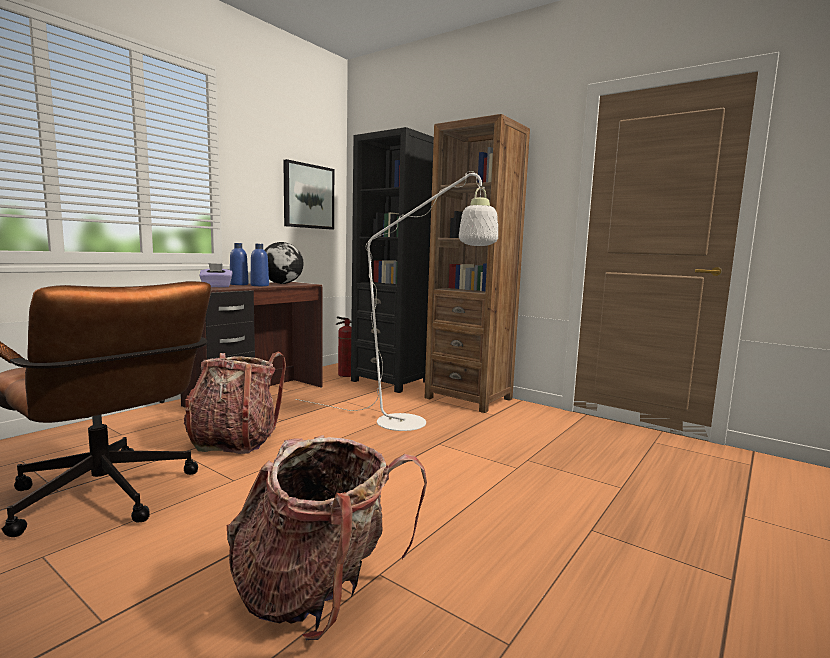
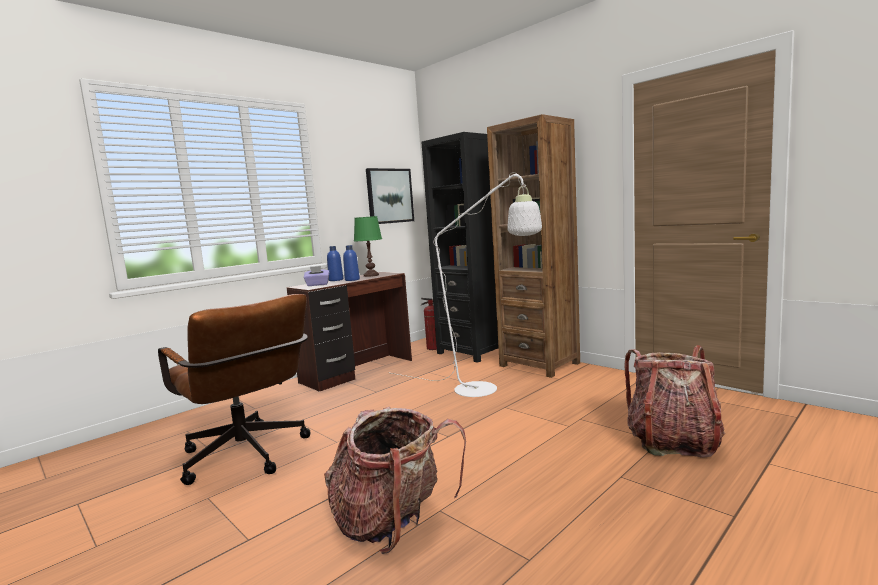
camera: 10 degrees right, 0 degrees up
backpack [184,352,286,454] -> backpack moved to [624,345,725,458]
globe [265,242,304,284] -> green table lamp [354,216,382,277]

